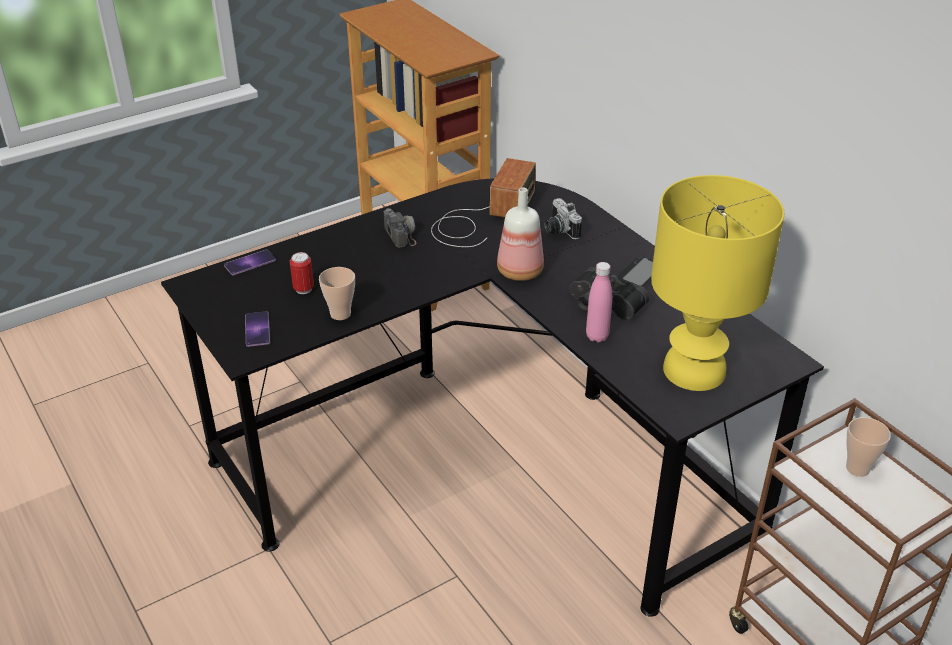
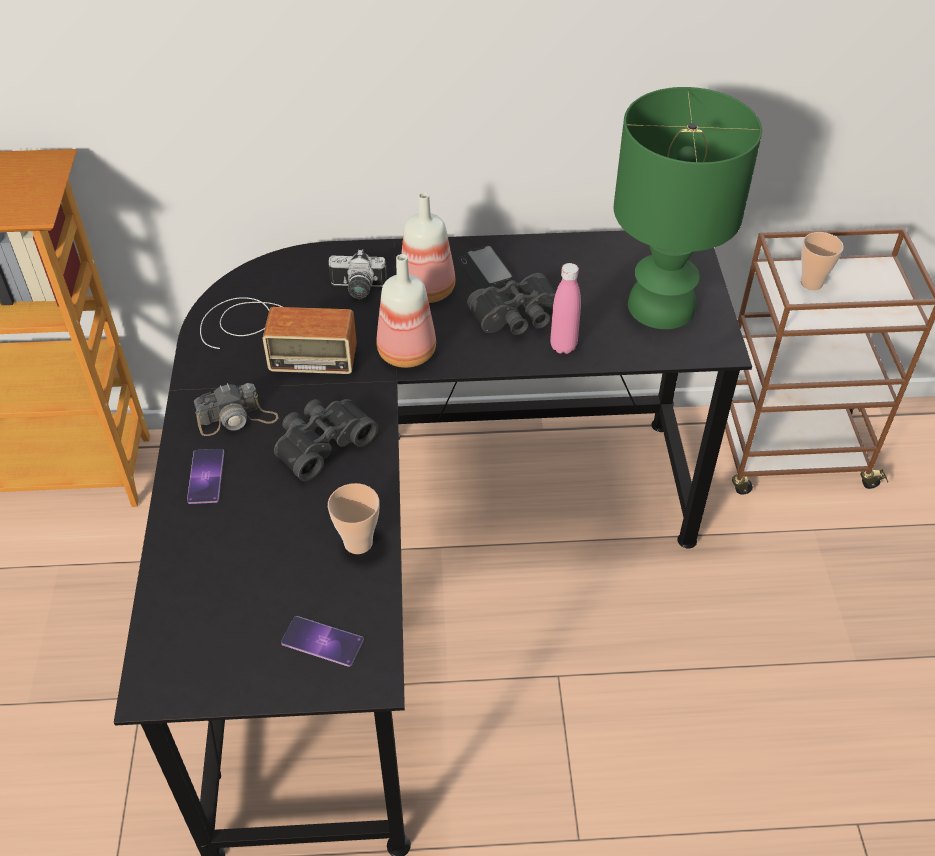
camera: 60 degrees left, 10 degrees up
phone [224,250,276,275] -> phone moved to [187,449,224,504]
can [290,252,314,294] -> none
camera [384,208,416,248] -> camera turned 150 degrees clockwise [194,383,278,436]
radio [431,158,536,247] -> radio turned 135 degrees clockwise [200,297,357,374]
yellow table lamp [651,175,784,391] -> green table lamp [614,87,762,329]
none -> black binoculars [274,399,378,481]
none -> bottle [401,192,455,303]

